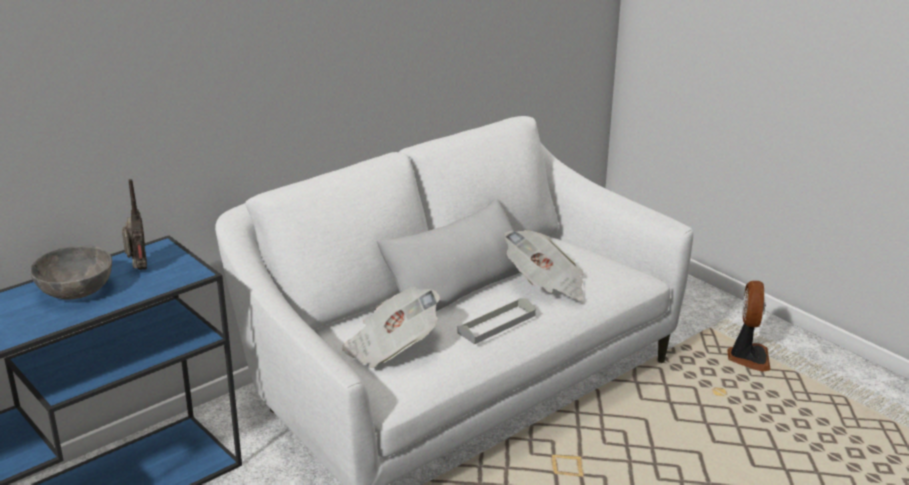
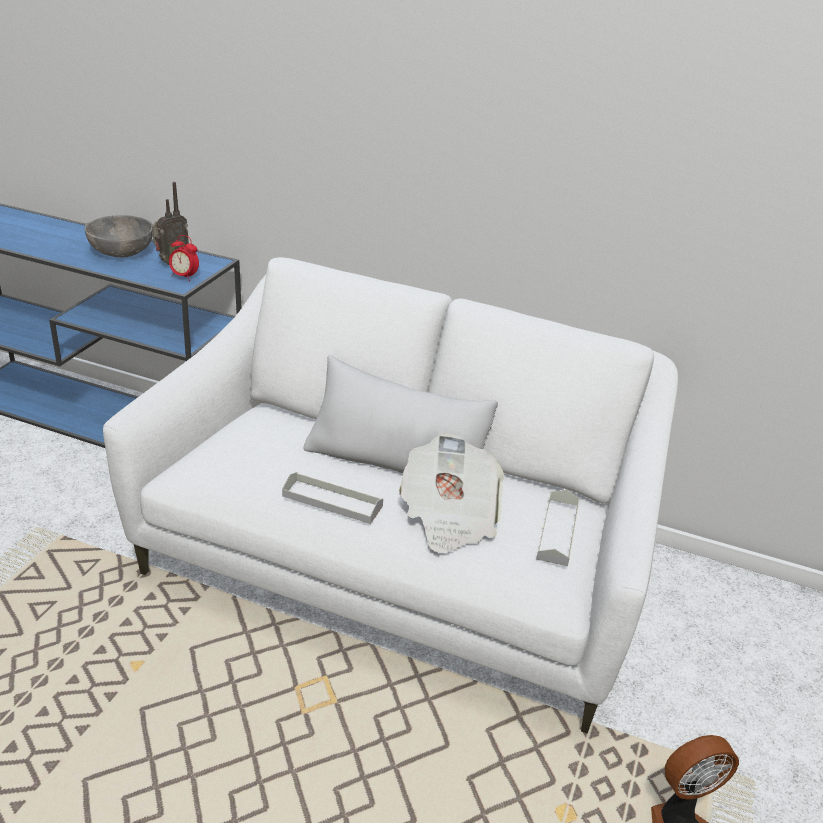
camera: 60 degrees right, 5 degrees up
newspaper [342,287,441,369] -> none
none -> alarm clock [169,235,199,281]
none -> grey tray [536,490,580,566]

